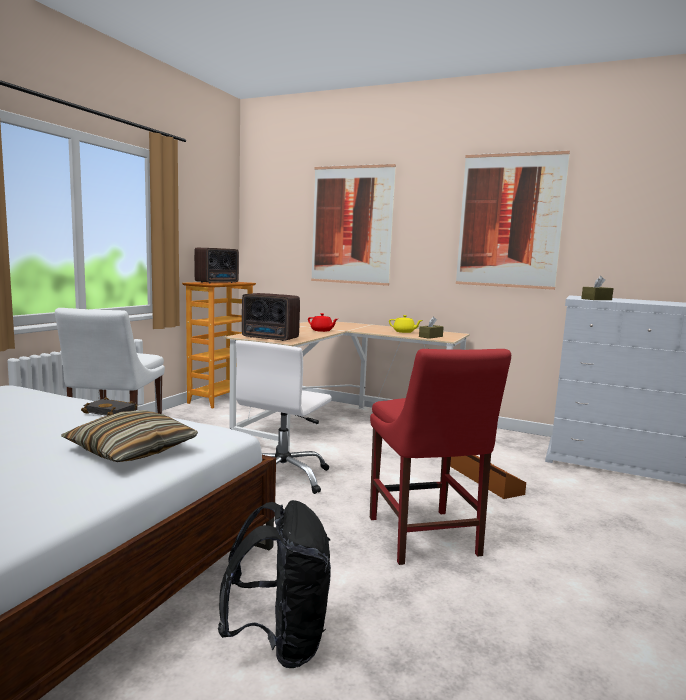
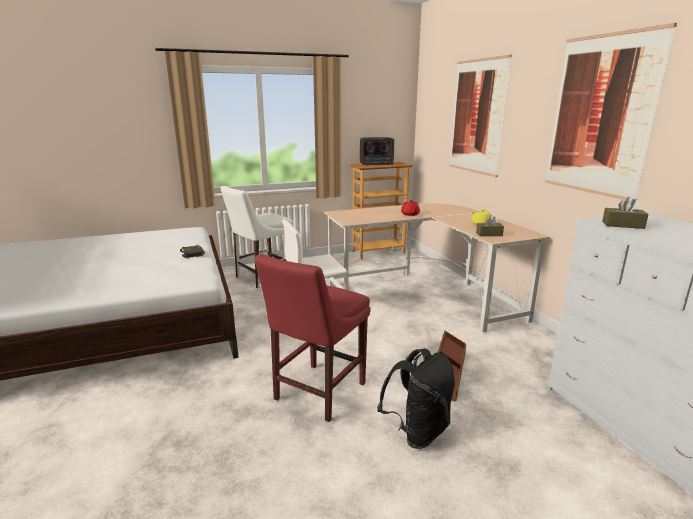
camera: 45 degrees right, 10 degrees up
pillow [61,410,198,462] -> none
black backpack [218,500,331,668] -> black backpack moved to [377,348,455,449]
radio [242,293,300,341] -> none

